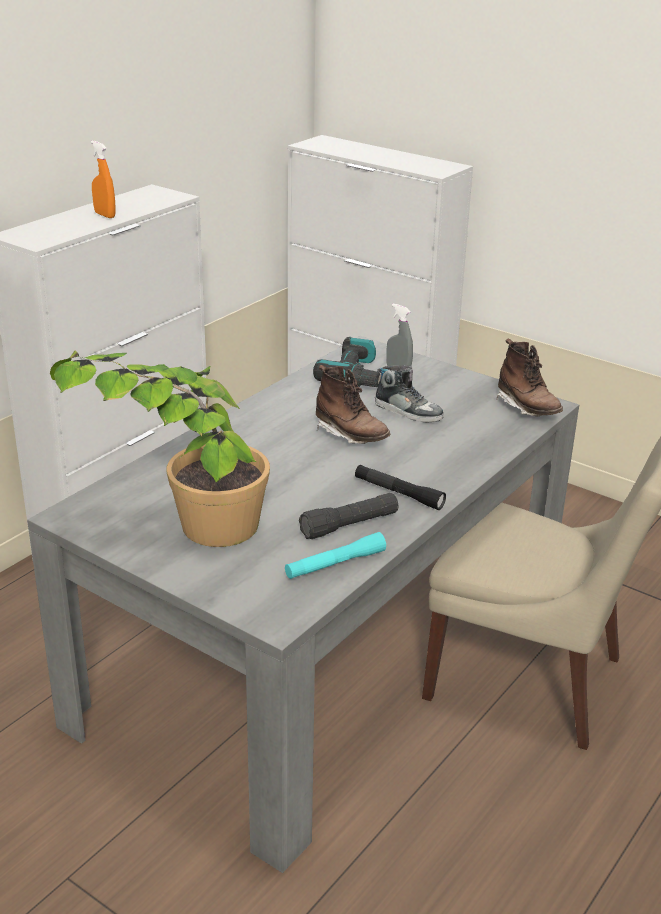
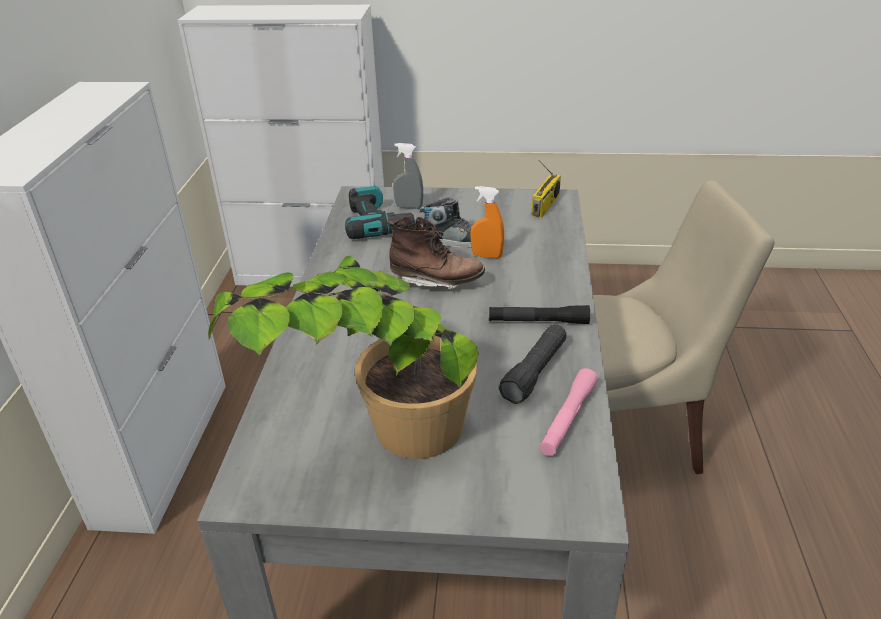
camera: 30 degrees left, 5 degrees up
orange spray bottle [91,140,116,218] -> orange spray bottle moved to [470,186,504,258]
turquoise flashlight [285,532,386,579] -> pink flashlight [539,368,598,456]
brown boot [496,339,563,417] -> radio [532,160,561,218]

